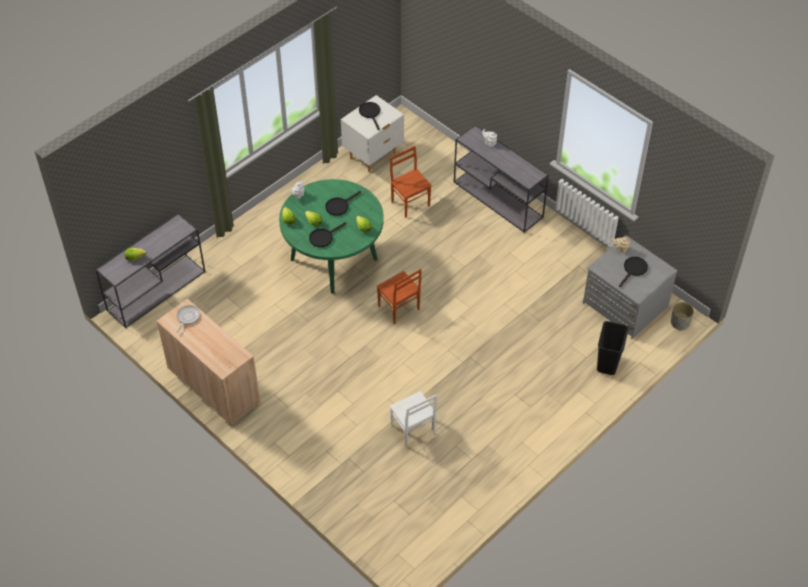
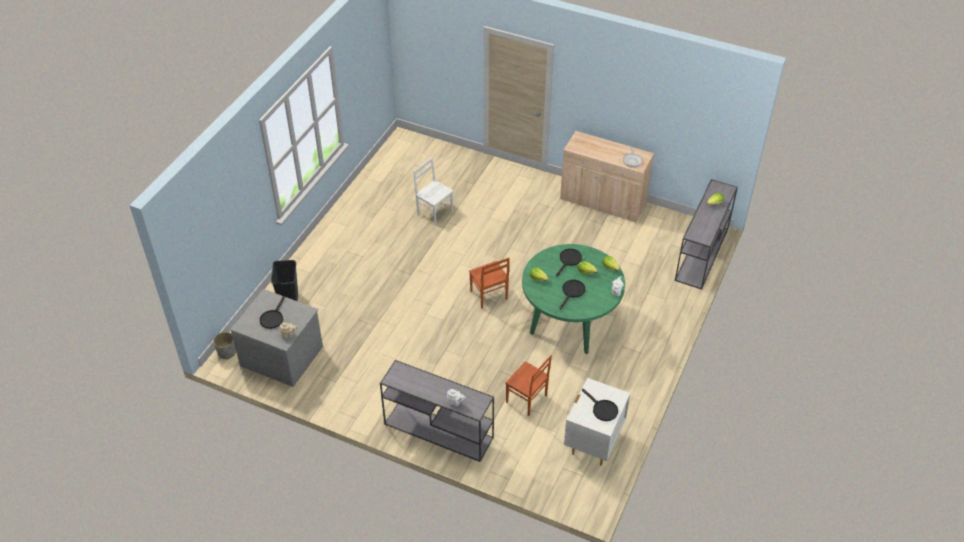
camera: 160 degrees right, 5 degrees down
brown chair [377,269,421,324] -> brown chair turned 150 degrees counterclockwise [469,258,510,309]

